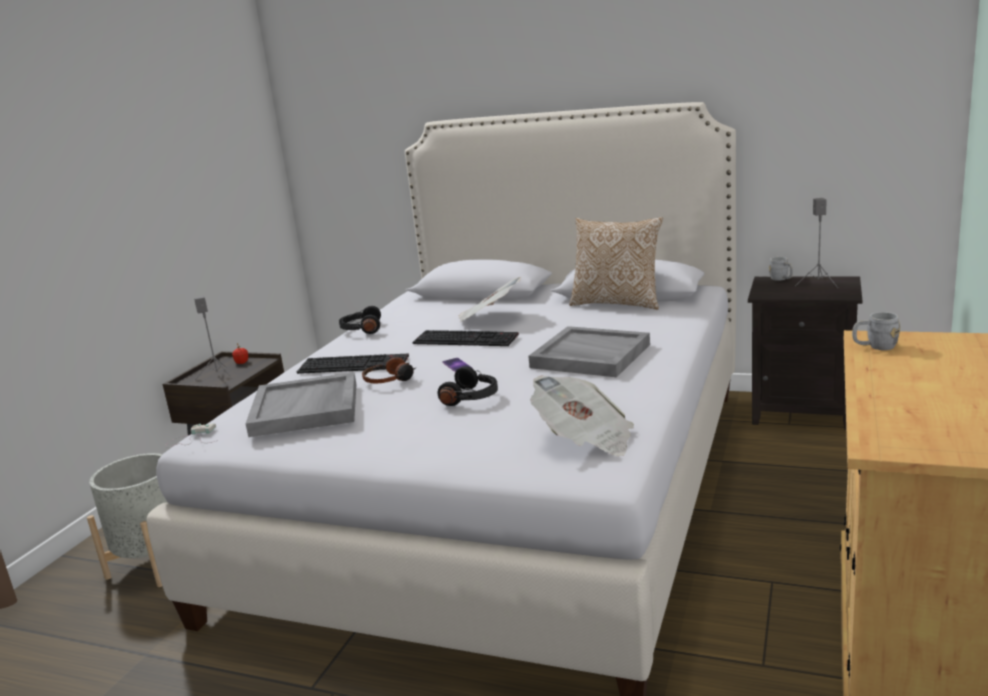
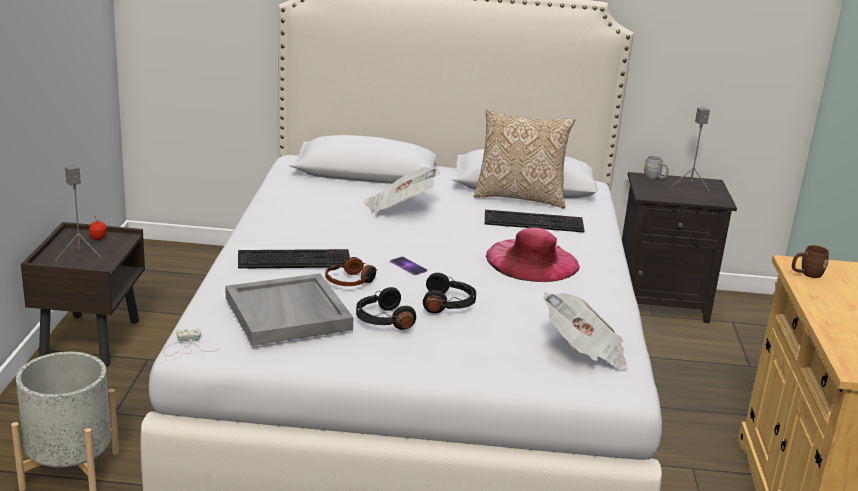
camera: 20 degrees left, 5 degrees up
black headphones [339,306,381,334] -> black headphones moved to [356,287,416,330]
keyboard [413,330,519,346] -> keyboard moved to [485,210,585,232]
grey tray [528,326,650,377] -> pink hat [486,227,580,282]
grey mug [852,312,900,350] -> brown mug [792,245,829,278]

